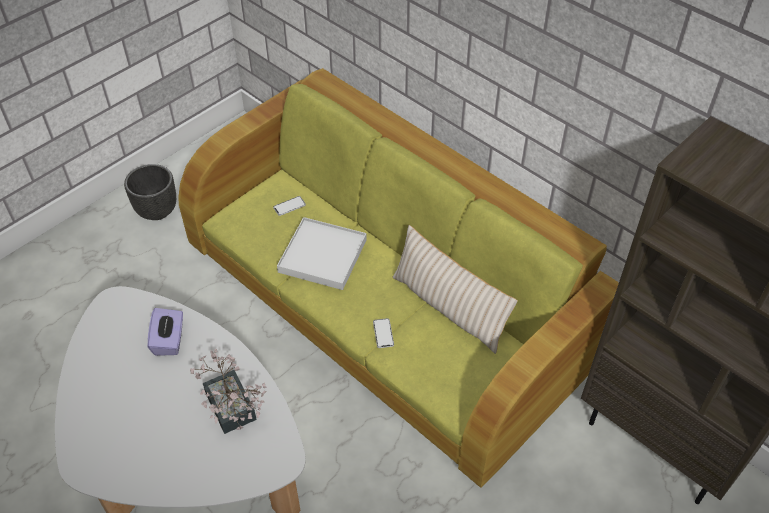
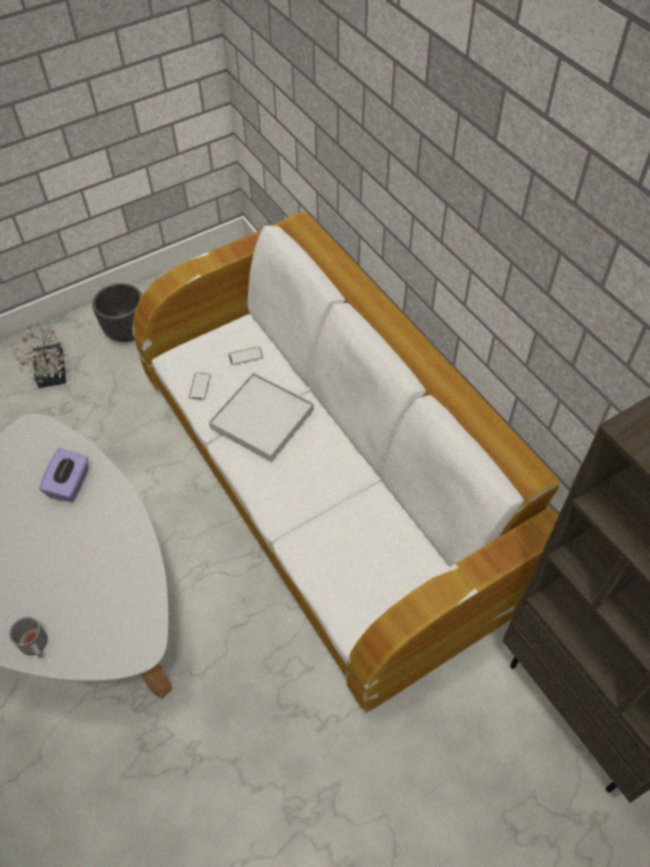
camera: 15 degrees right, 5 degrees up
green sofa [178,68,619,488] -> white sofa [132,212,561,714]
potted plant [190,349,267,434] -> potted plant moved to [15,322,68,388]
phone [373,318,394,348] -> phone moved to [189,372,211,400]
beige pillow [393,225,518,354] -> none
none -> grey mug [9,617,48,658]

